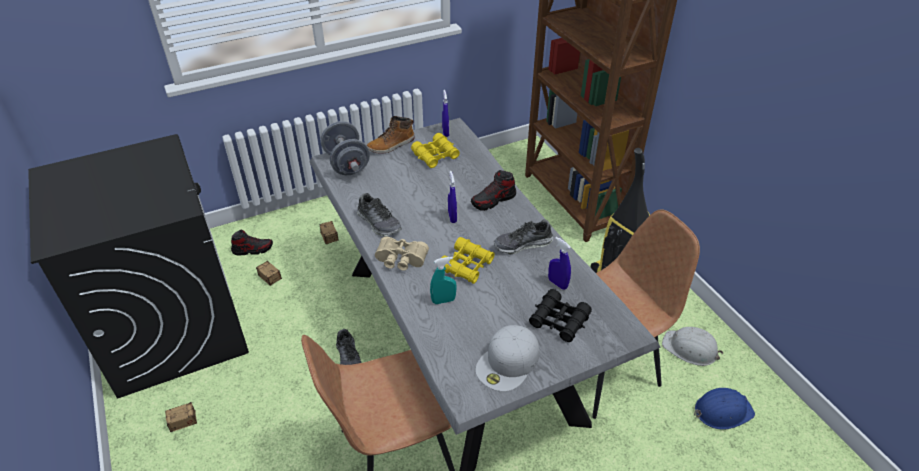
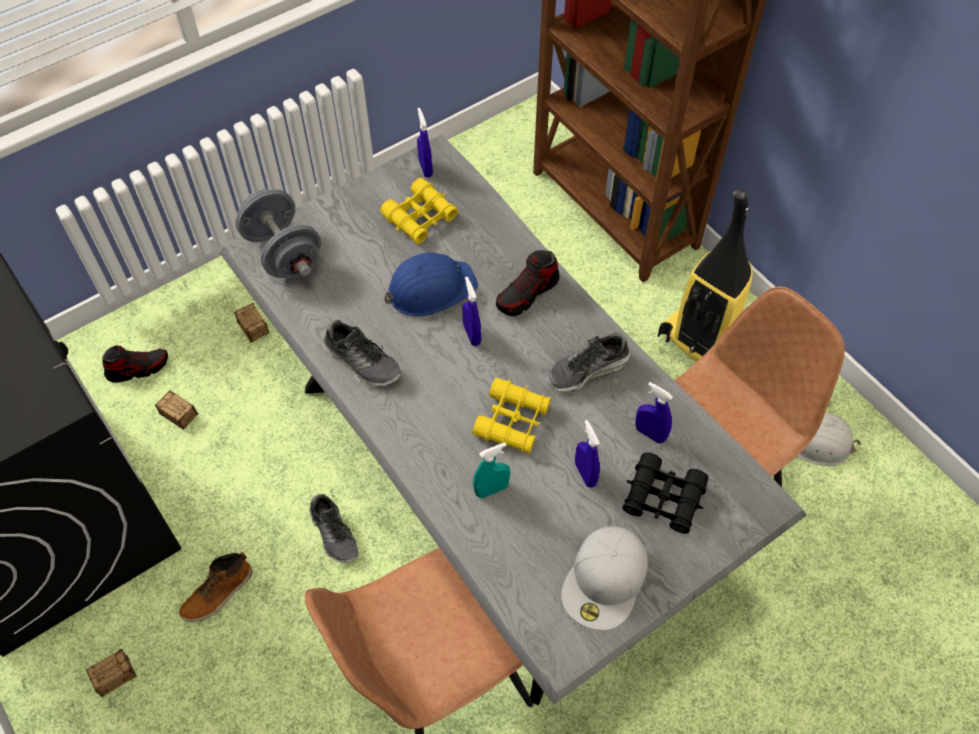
camera: 10 degrees left, 15 degrees up
boot [367,116,415,154] -> boot moved to [179,552,253,622]
beige binoculars [375,236,429,271] -> none
blue hard hat [694,388,755,430] -> blue hard hat moved to [384,253,478,317]
none -> blue spray bottle [575,420,600,488]

